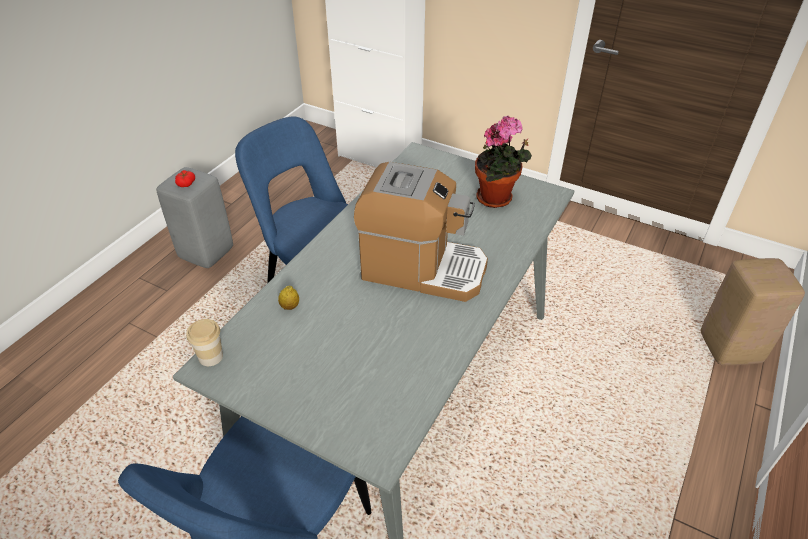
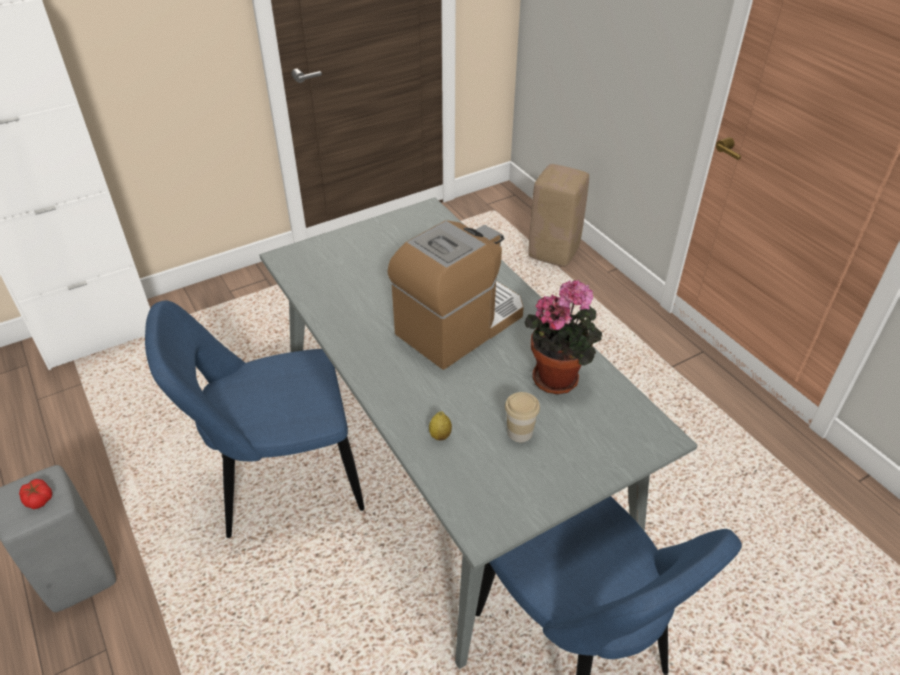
camera: 60 degrees left, 0 degrees up
cup [186,319,223,366] -> cup moved to [505,392,540,442]
potted plant [475,116,532,208] -> potted plant moved to [524,279,602,394]

